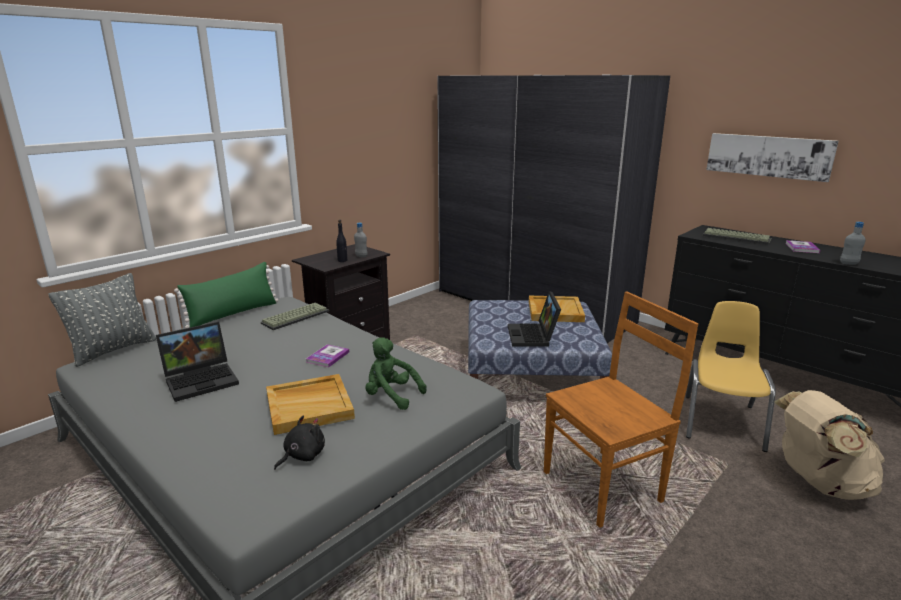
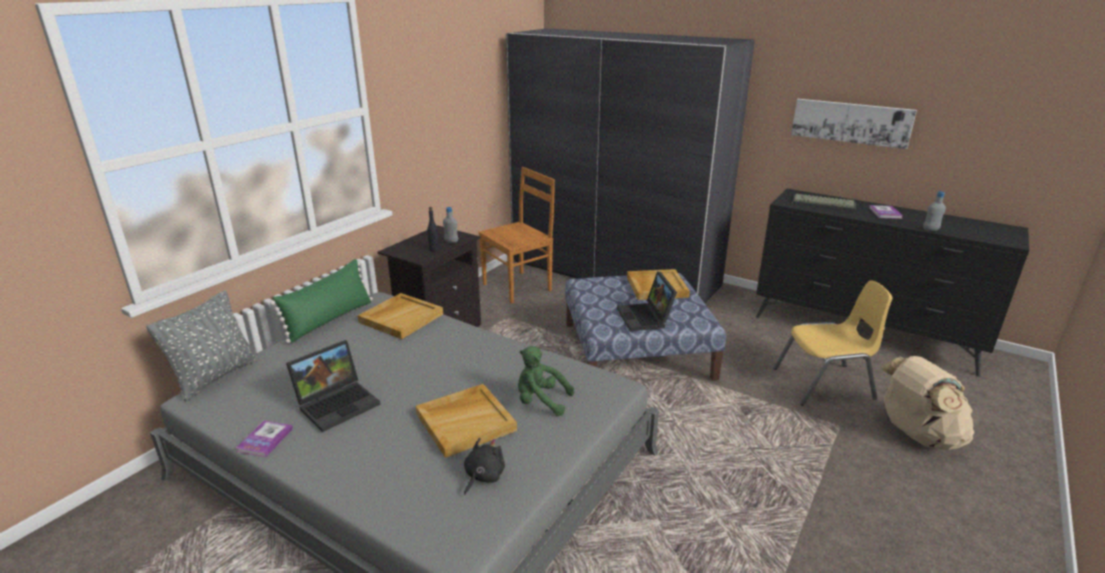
camera: 10 degrees left, 5 degrees up
keyboard [261,303,329,330] -> beige tray [358,293,443,339]
book [306,344,349,367] -> book moved to [236,420,293,457]
brown chair [544,291,698,528] -> brown chair moved to [478,167,555,304]
yellow chair [686,301,776,452] -> yellow chair turned 75 degrees clockwise [773,280,892,406]

